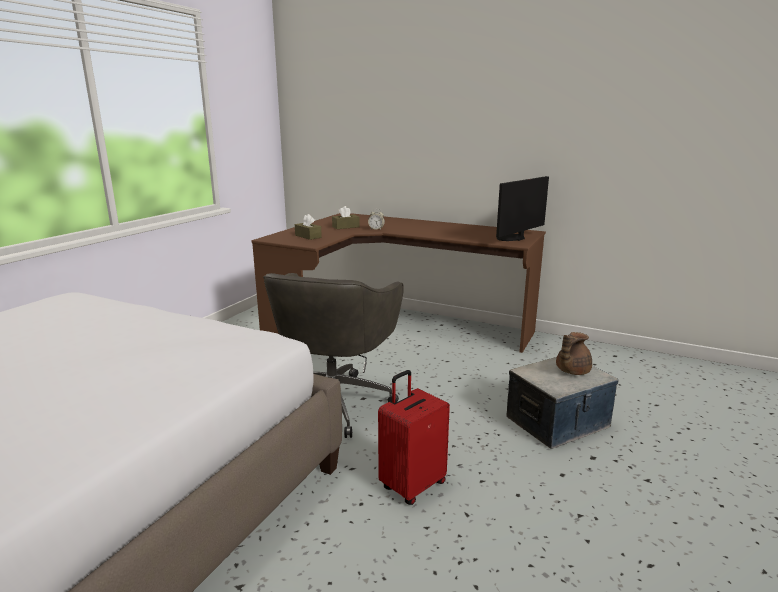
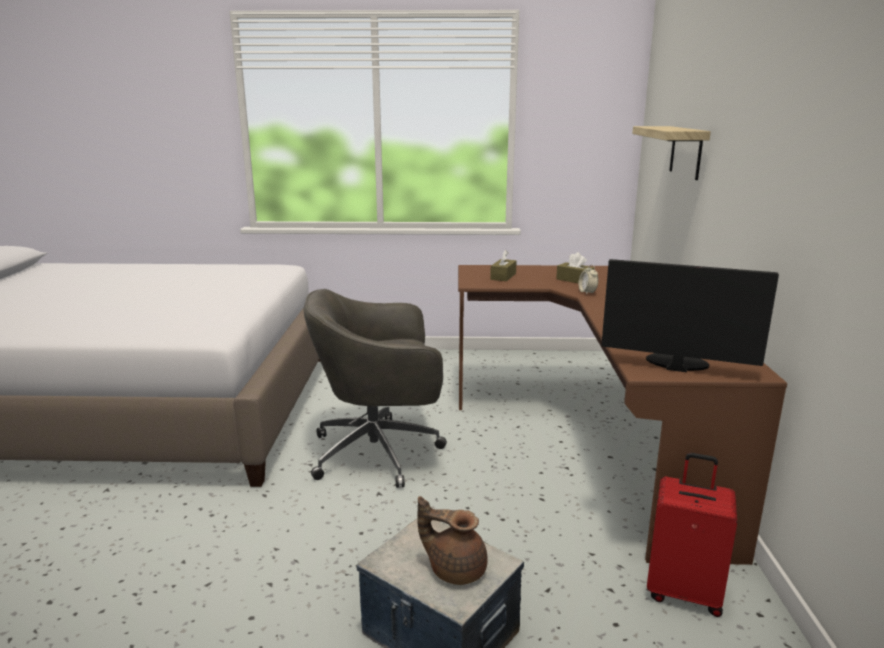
camera: 65 degrees right, 0 degrees up
red suitcase [378,370,450,505] -> red suitcase moved to [647,453,737,617]
none -> shelf [632,126,711,180]

